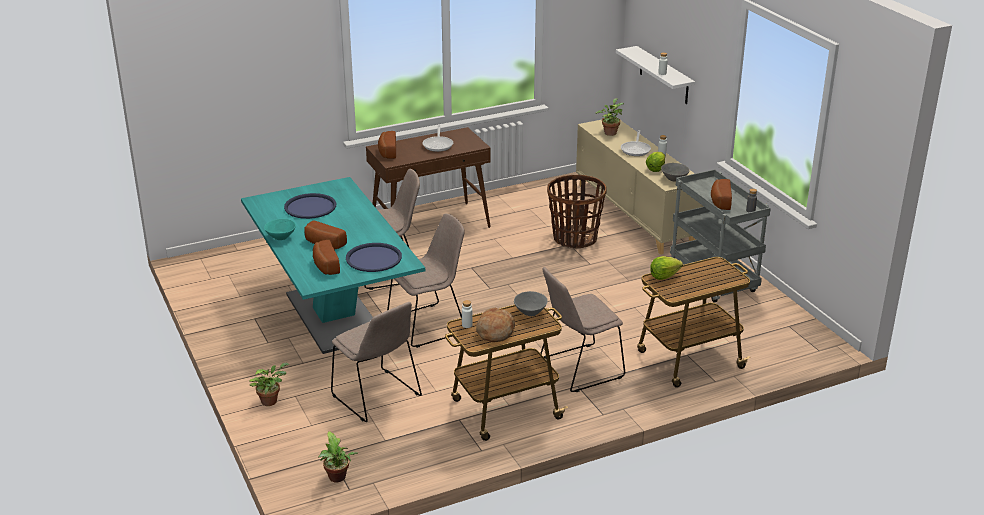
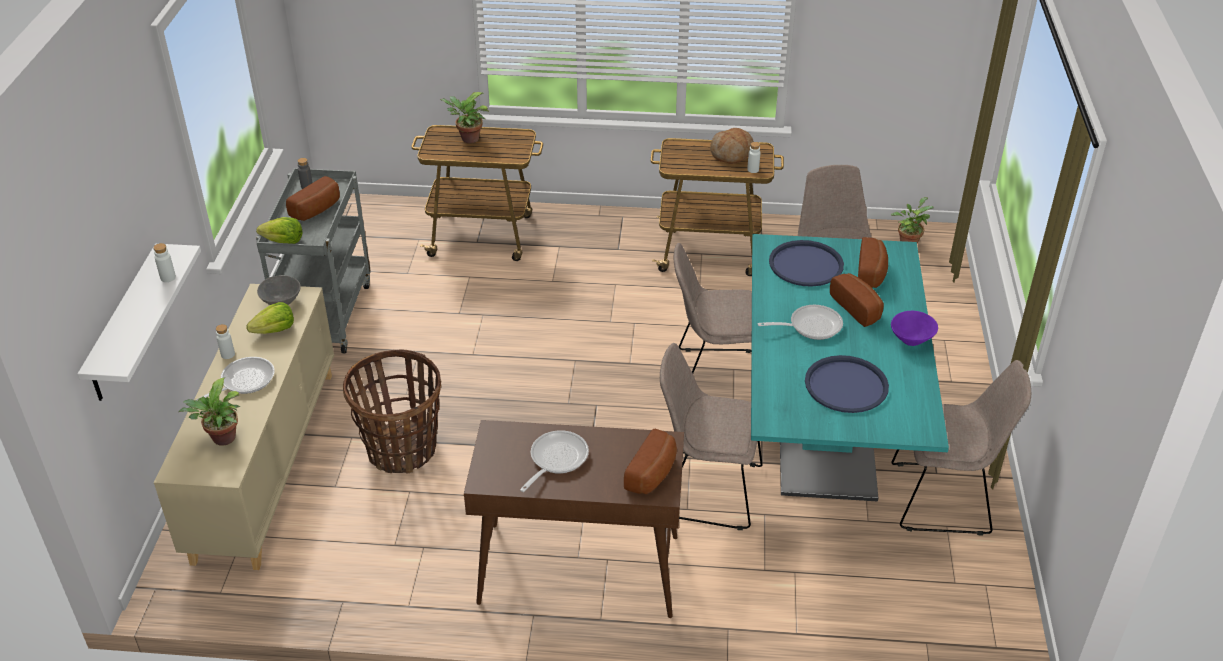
camera: 150 degrees left, 10 degrees up
potted plant [249,363,289,406] -> potted plant moved to [440,92,489,143]
turquoise bowl [264,219,296,240] -> purple bowl [891,311,938,346]
grey bowl [514,291,548,316] -> none
beige chair [540,267,625,392] -> beige chair moved to [891,360,1031,536]
lettuce [650,256,683,280] -> lettuce moved to [256,217,303,244]
none -> frying pan [757,305,843,340]

